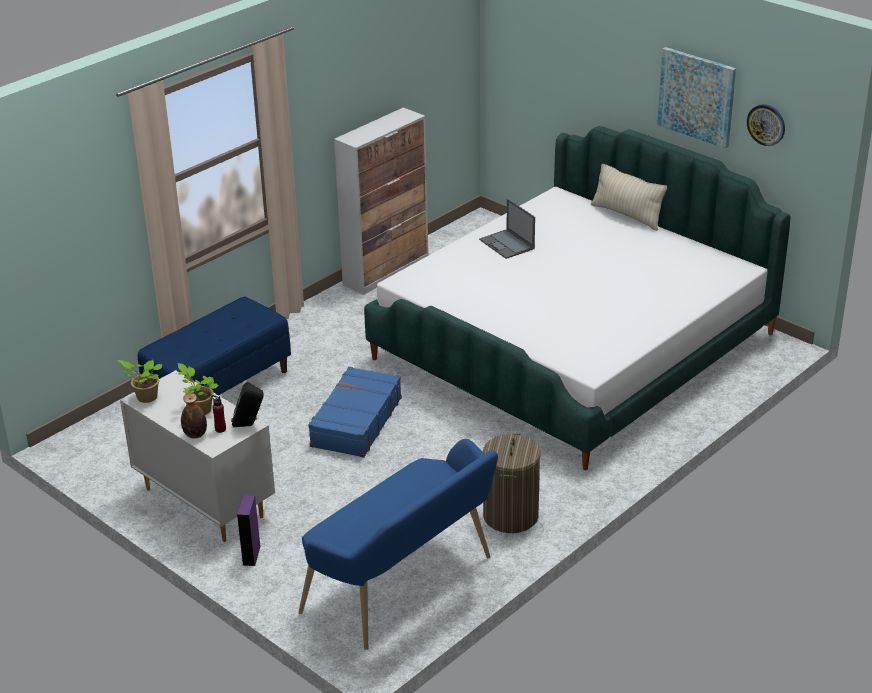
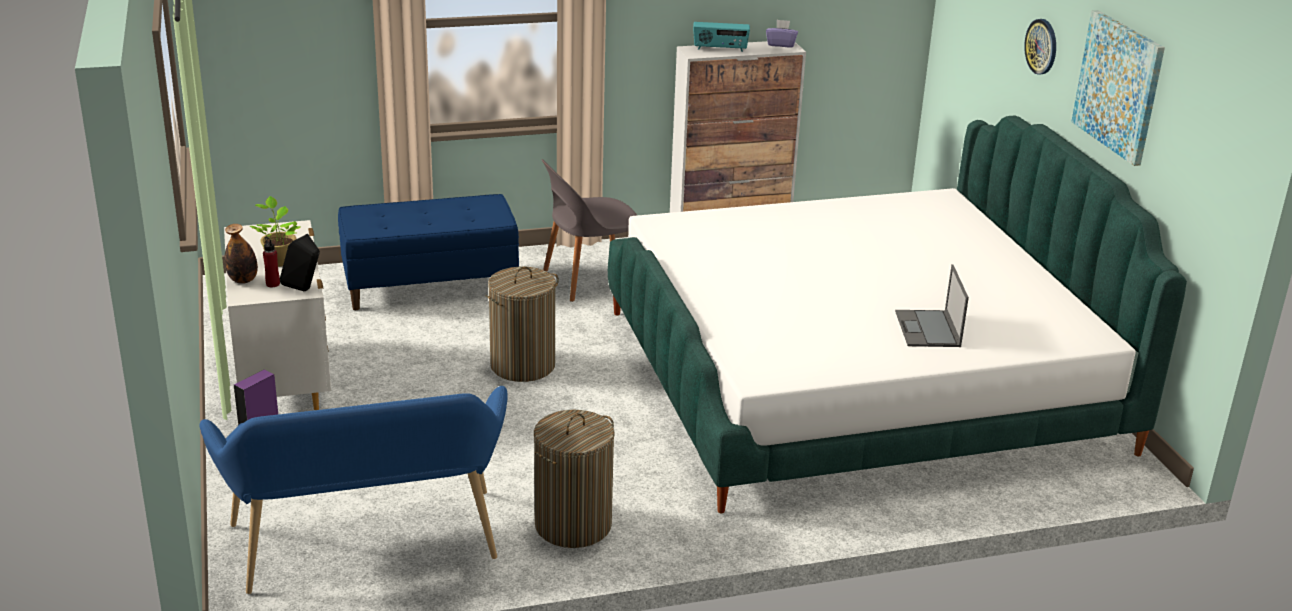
camera: 30 degrees right, 5 degrees down
potted plant [117,360,162,403] -> none
blue suitcase [308,367,402,458] -> laundry basket [486,267,559,382]
laptop [479,199,535,259] -> laptop moved to [895,264,969,347]
beige pillow [591,164,667,231] -> none
wall clock [747,104,785,146] -> wall clock moved to [1024,19,1056,75]
none -> grey chair [541,159,637,302]
none -> radio [693,22,750,52]
none -> purple tissue box [766,20,798,48]

